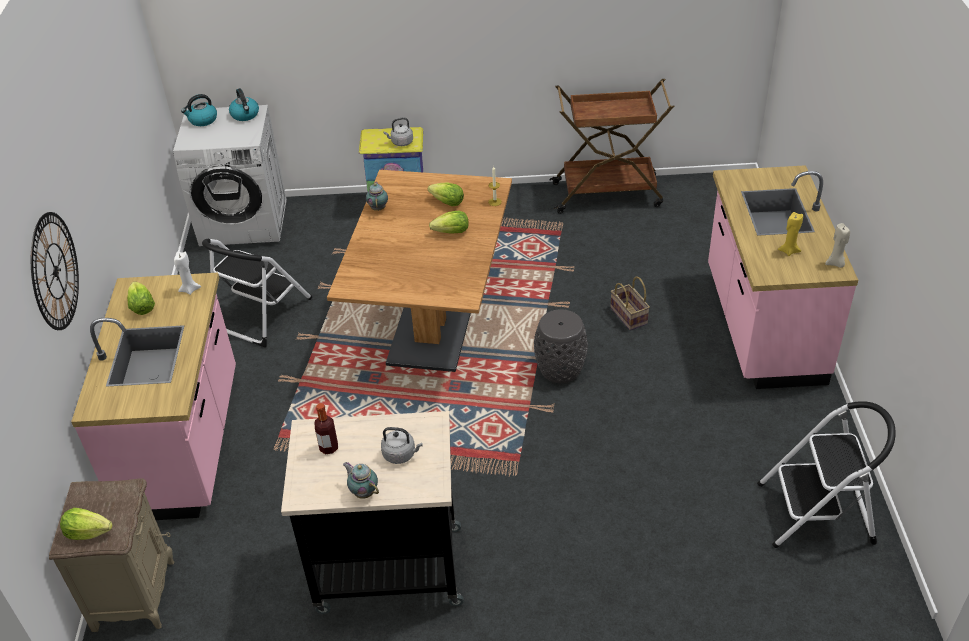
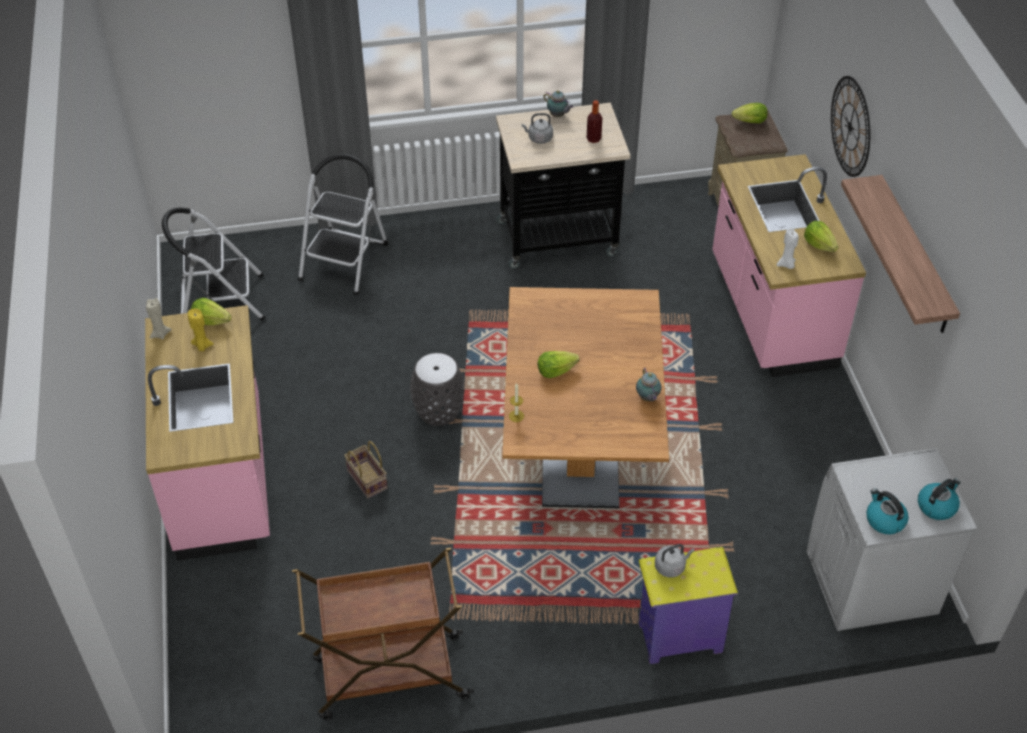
camera: 170 degrees right, 5 degrees up
step ladder [202,239,312,347] -> step ladder moved to [298,154,388,295]
lettuce [428,183,464,206] -> lettuce moved to [191,298,231,325]
none -> shelf [841,175,960,333]

